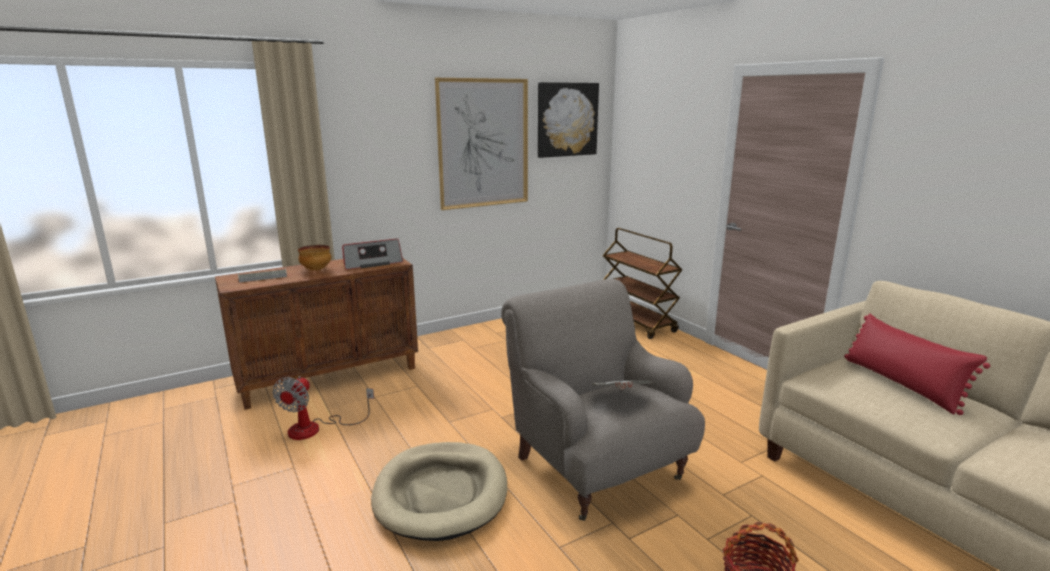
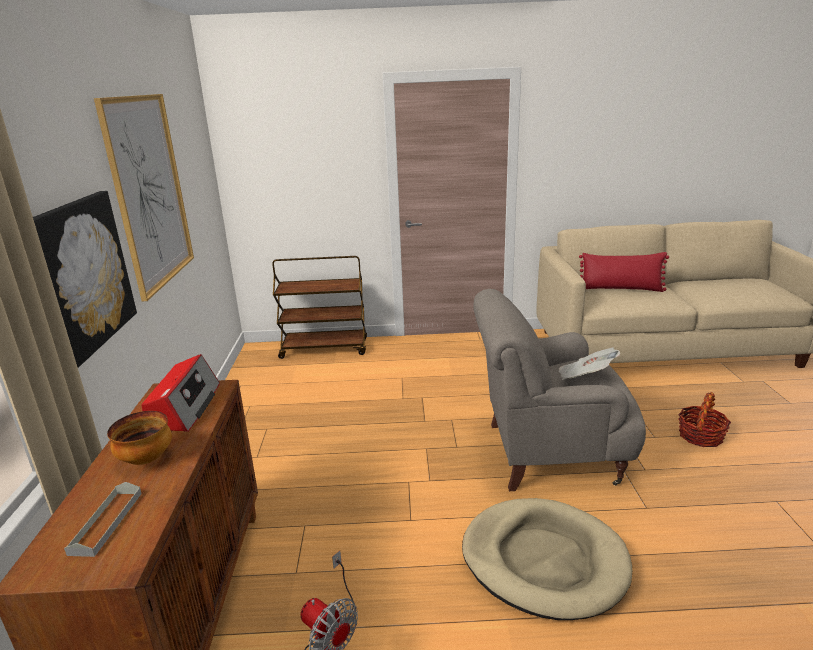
camera: 60 degrees left, 5 degrees up
picture [538,82,599,158] -> picture moved to [33,191,137,368]

